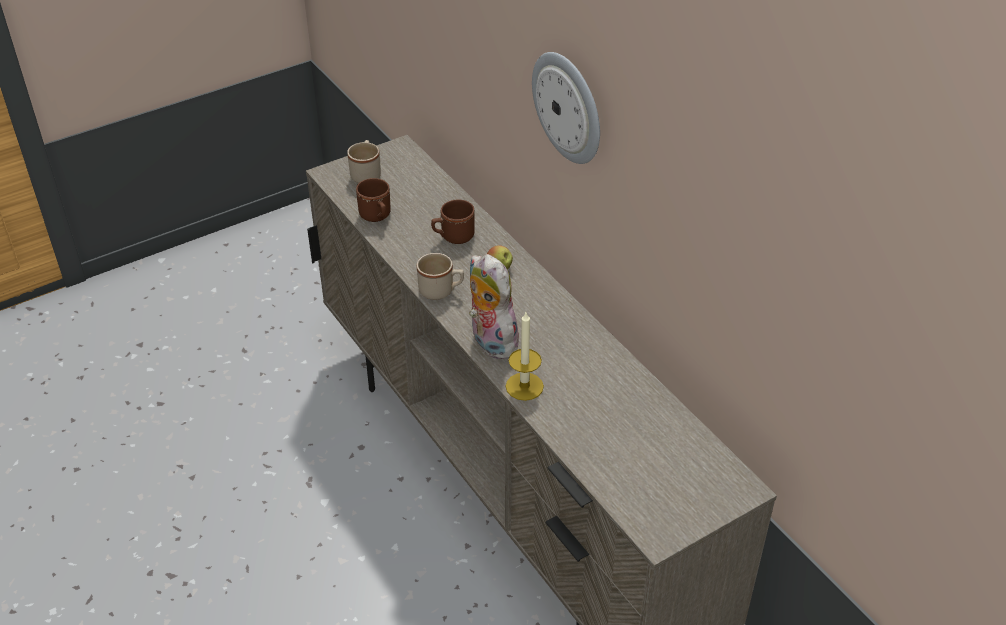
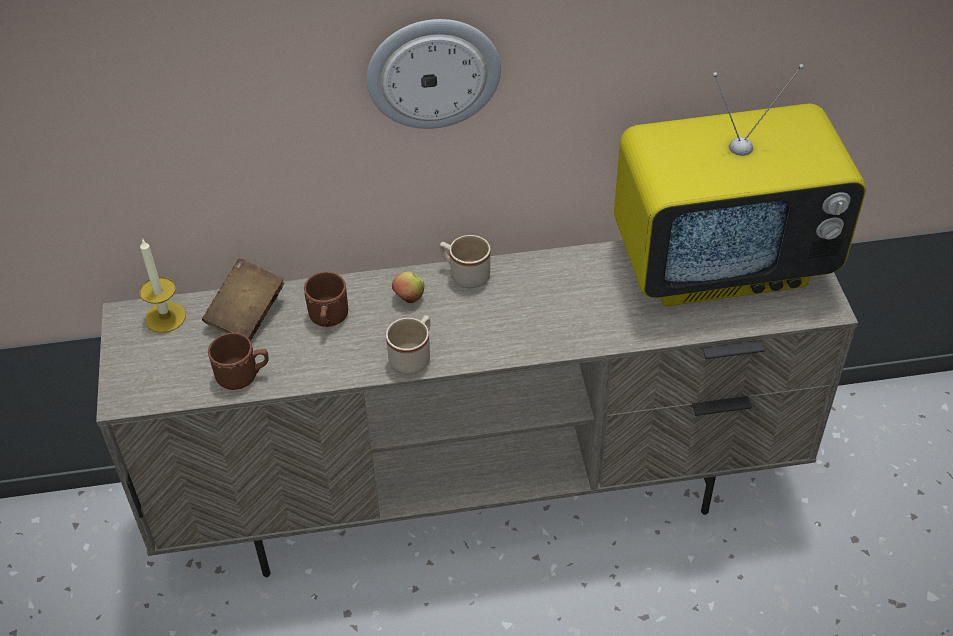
camera: 65 degrees left, 5 degrees up
beige mug [347,140,381,183] -> beige mug moved to [440,235,491,288]
plush toy [469,254,519,359] -> none
candle [506,312,544,401] -> candle moved to [140,238,186,333]
none -> brown book [202,258,285,341]
none -> television [614,64,866,306]

